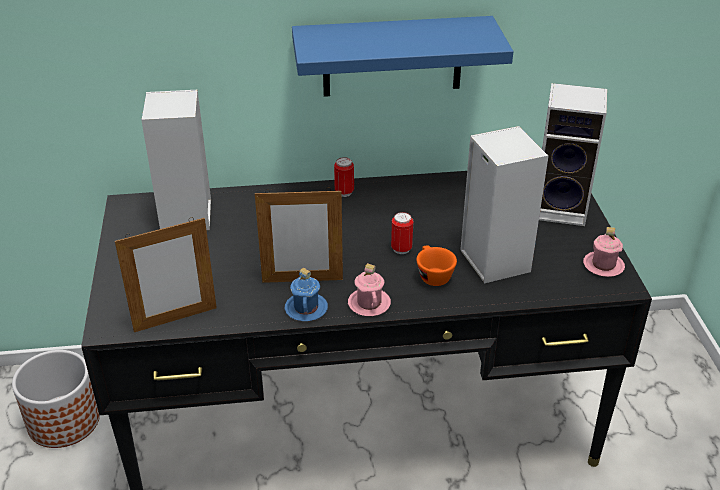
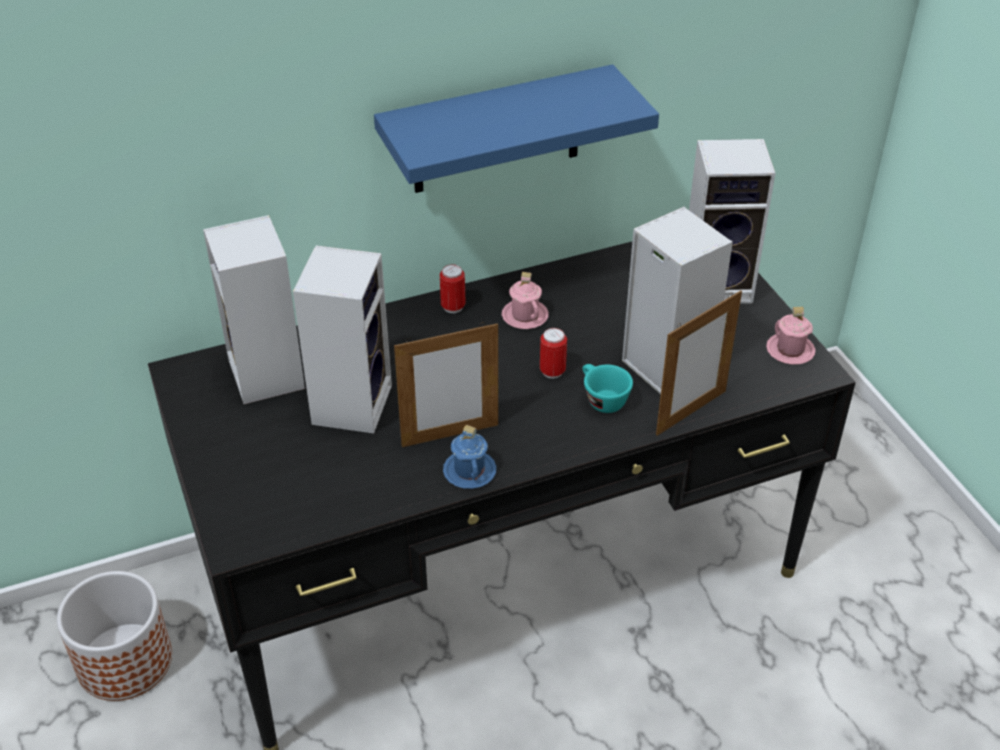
camera: 15 degrees left, 5 degrees up
picture frame [115,217,217,332] -> picture frame moved to [656,291,742,436]
pink mug [348,263,391,316] -> pink mug moved to [502,272,549,329]
orange cup [416,245,457,286] -> turquoise cup [583,364,633,413]
none -> speaker [293,246,392,433]

